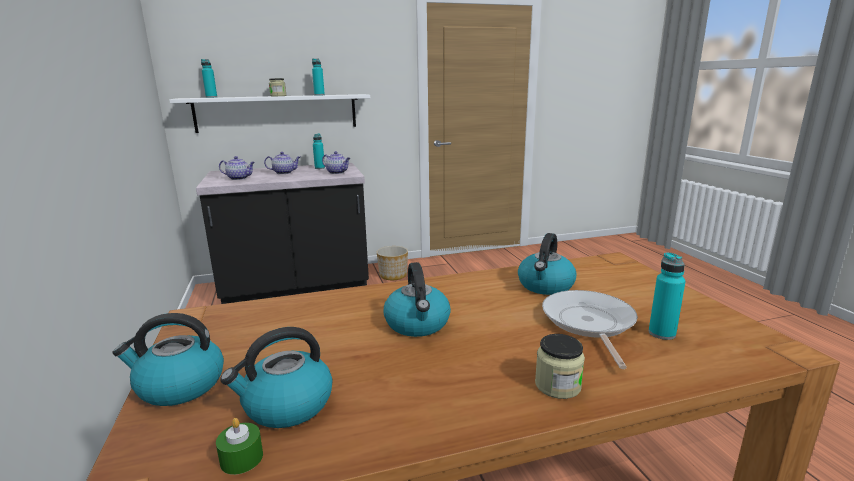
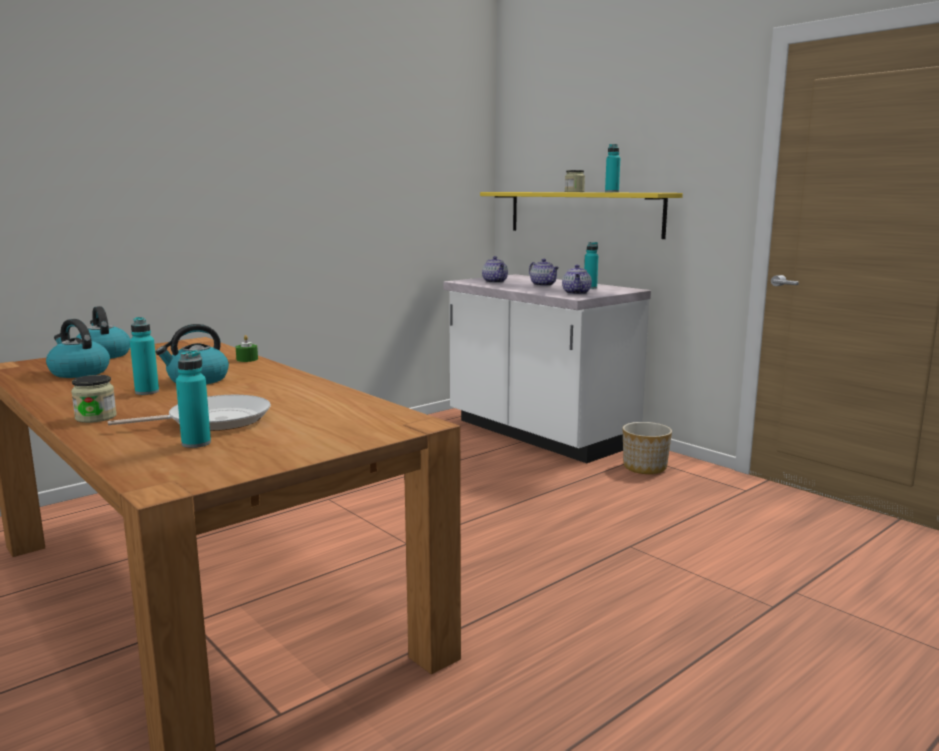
camera: 65 degrees right, 5 degrees down
white shelf [169,94,370,133] -> yellow shelf [480,192,683,239]
black counter [196,163,369,304] -> white counter [443,274,651,463]
turquoise bottle [201,59,217,98] -> turquoise bottle moved to [130,317,159,395]
green candle [216,418,263,475] -> green candle moved to [236,335,258,362]
kettle [518,233,576,295] -> none

